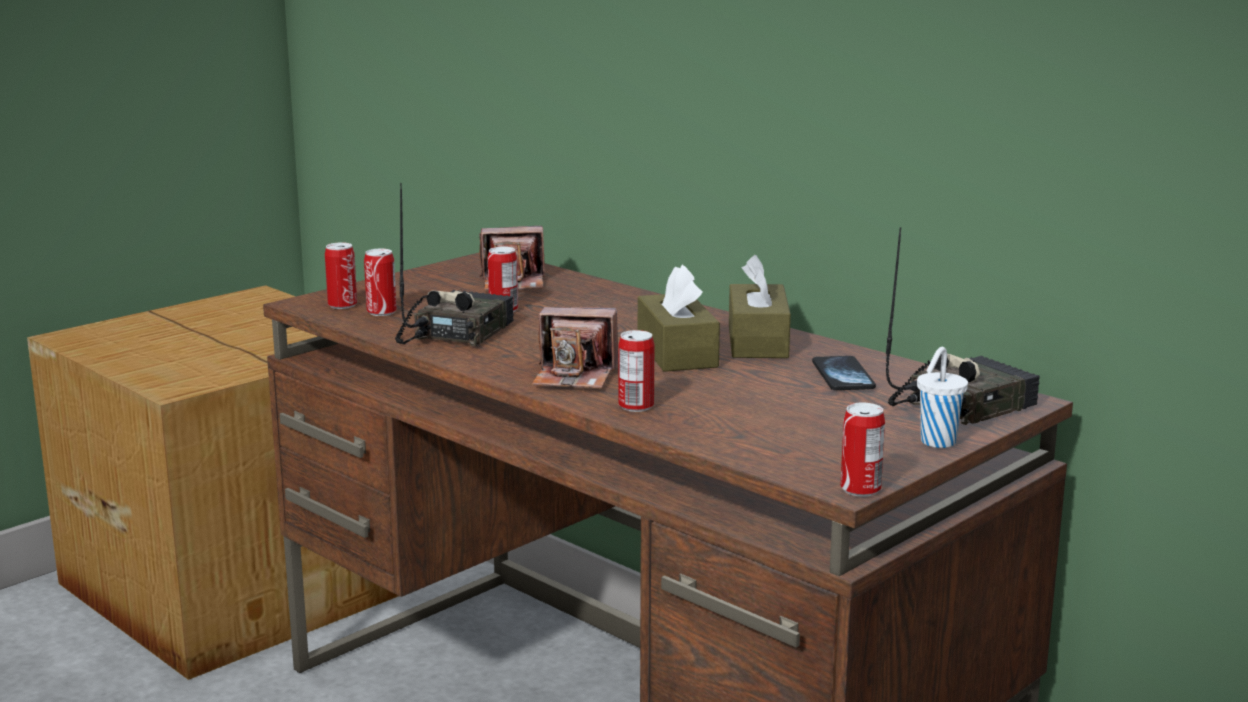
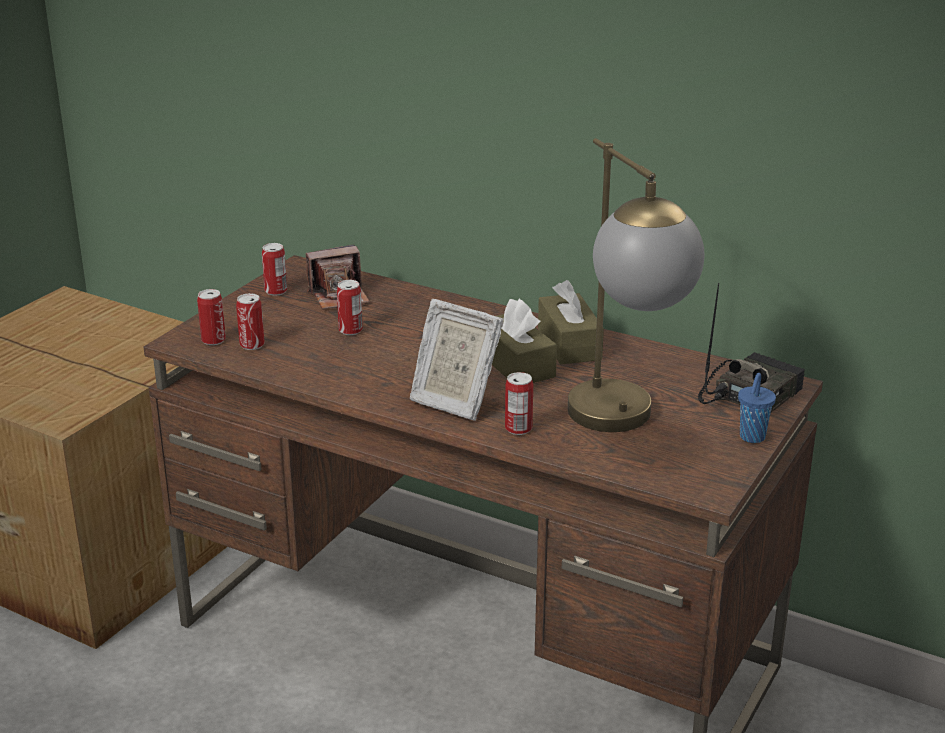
camera: 15 degrees left, 10 degrees up
radio [395,183,514,346] -> none
camera [532,307,618,389] -> picture frame [409,299,503,421]
phone [812,356,876,390] -> none
can [840,403,885,497] -> can moved to [262,243,287,296]
white cup [917,347,968,448] -> blue cup [738,373,776,443]
none -> table lamp [568,138,704,432]

